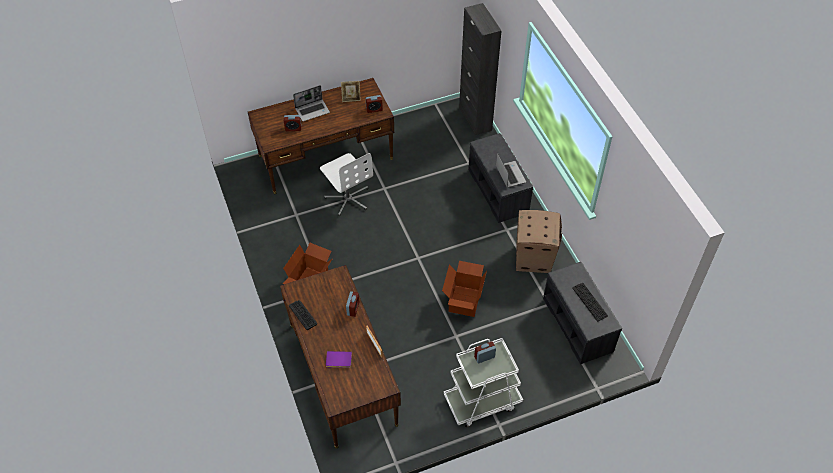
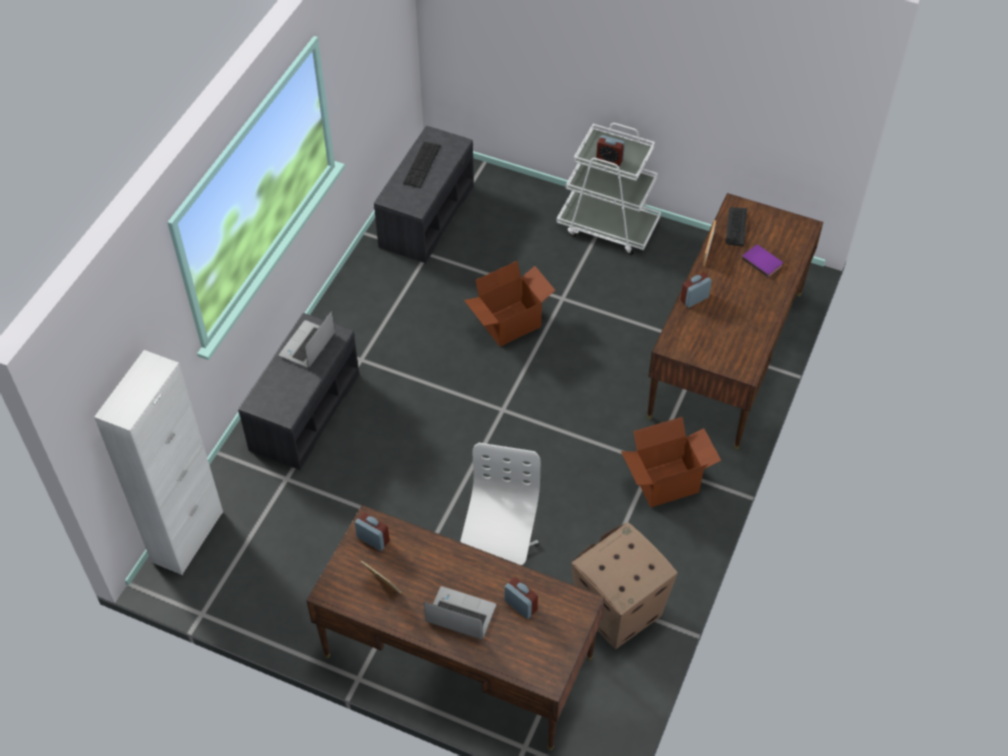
camera: 135 degrees left, 0 degrees up
keyboard [289,300,317,330] -> keyboard moved to [726,207,747,246]
black cabinet [459,3,502,135] -> white cabinet [94,350,223,575]
cardboard box [516,210,562,273] -> cardboard box moved to [571,522,678,649]

